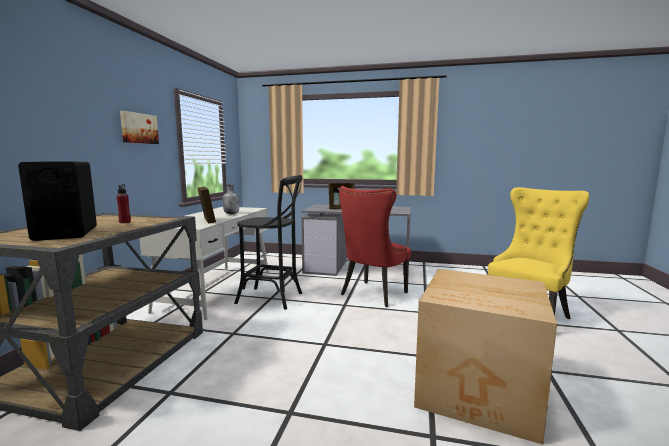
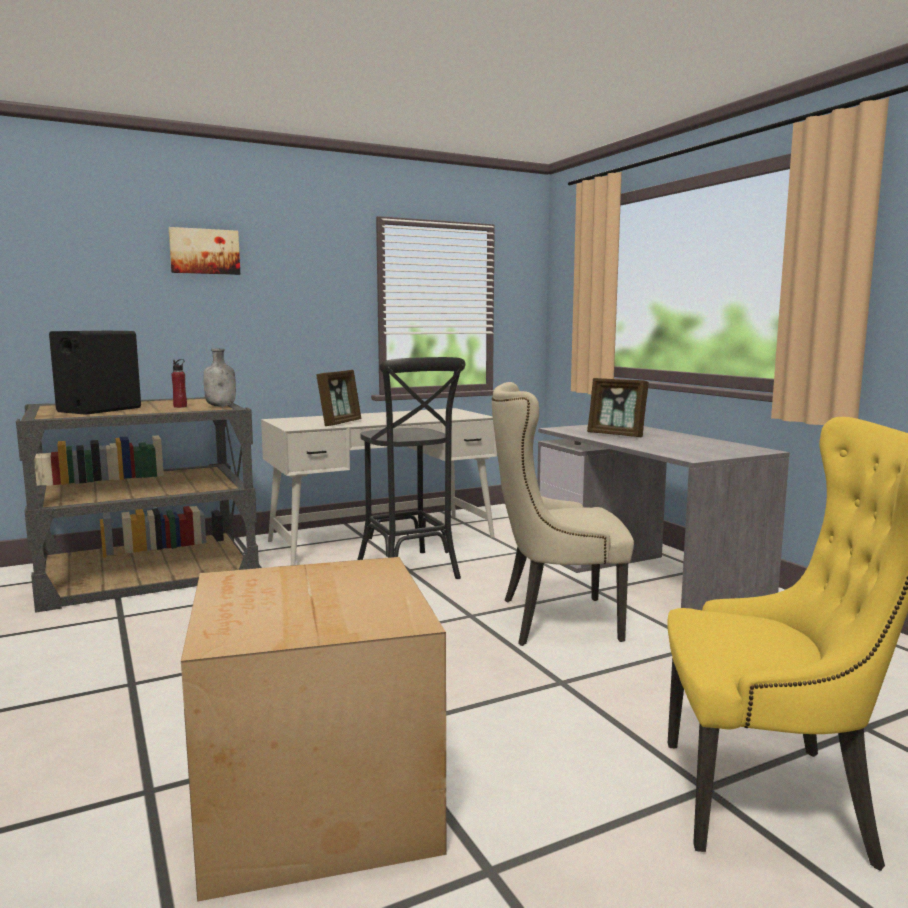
camera: 50 degrees right, 0 degrees up
picture [120,111,159,144] -> picture moved to [169,227,240,275]
grey bottle [223,184,239,214] -> grey bottle moved to [203,349,236,407]
red chair [339,186,411,307] -> beige chair [492,382,634,646]

